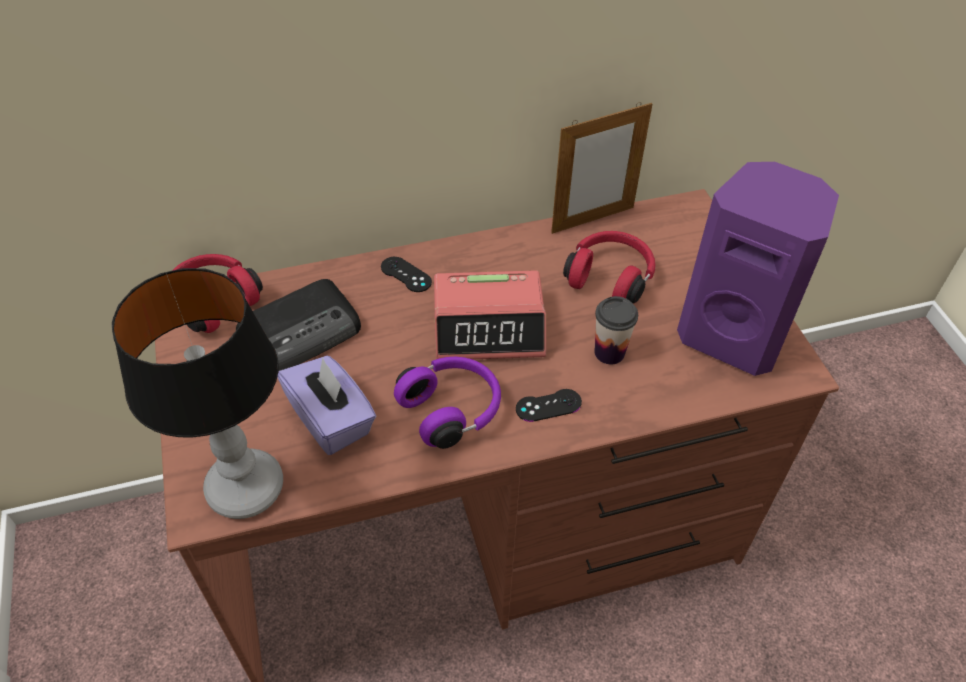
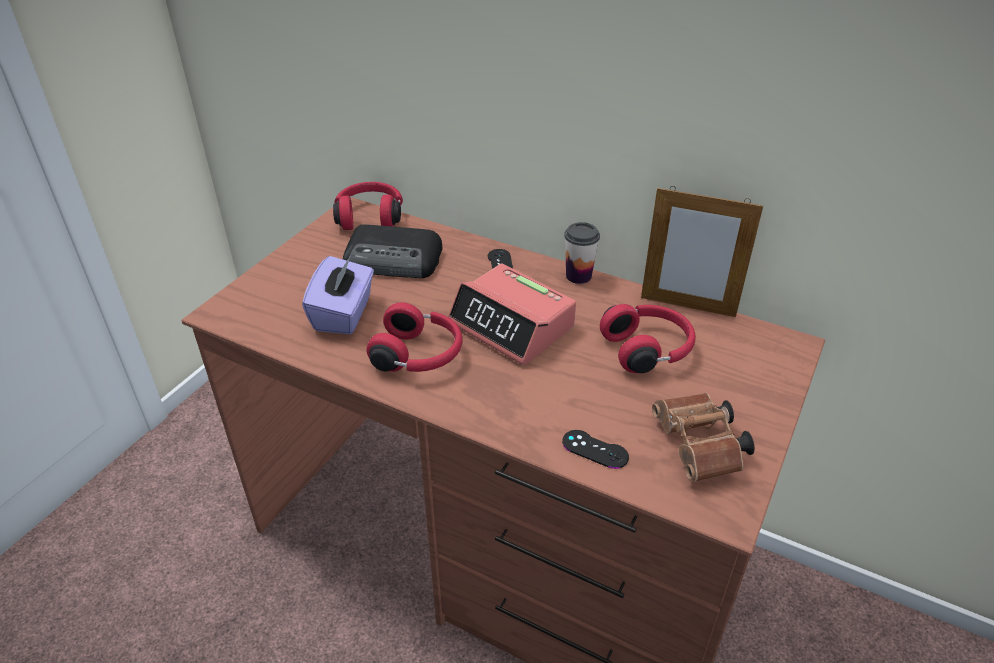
camera: 45 degrees right, 10 degrees down
table lamp [112,268,283,519] -> none
purple headphones [394,357,501,449] -> red headphones [366,302,463,372]
black game controller [516,389,582,422] -> black game controller moved to [562,430,629,469]
cup [594,296,638,364] -> cup moved to [564,222,600,284]
purple speaker [677,162,839,376] -> brown binoculars [652,393,755,482]

